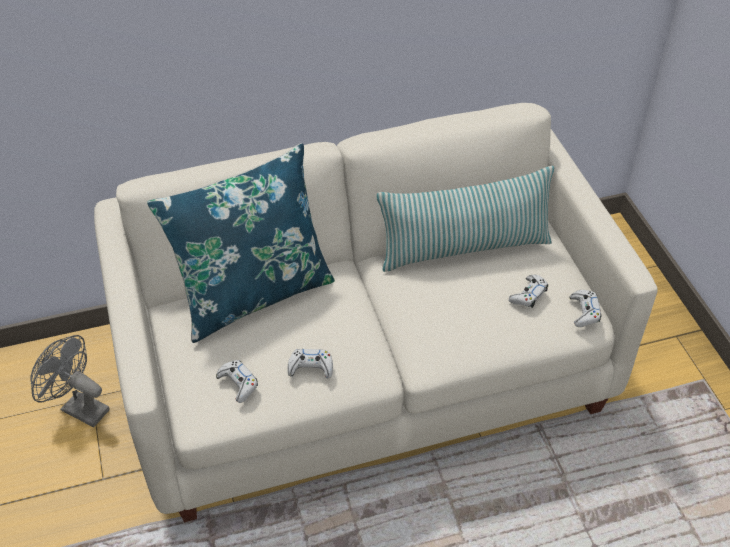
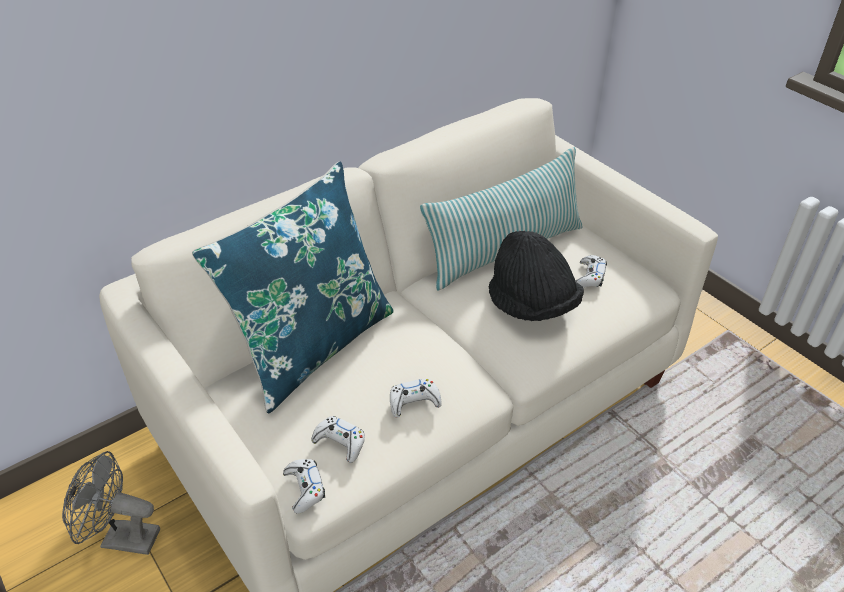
camera: 20 degrees left, 5 degrees down
white game controller [569,290,601,327] -> white game controller moved to [283,459,325,514]
none -> black hat [489,231,584,321]

